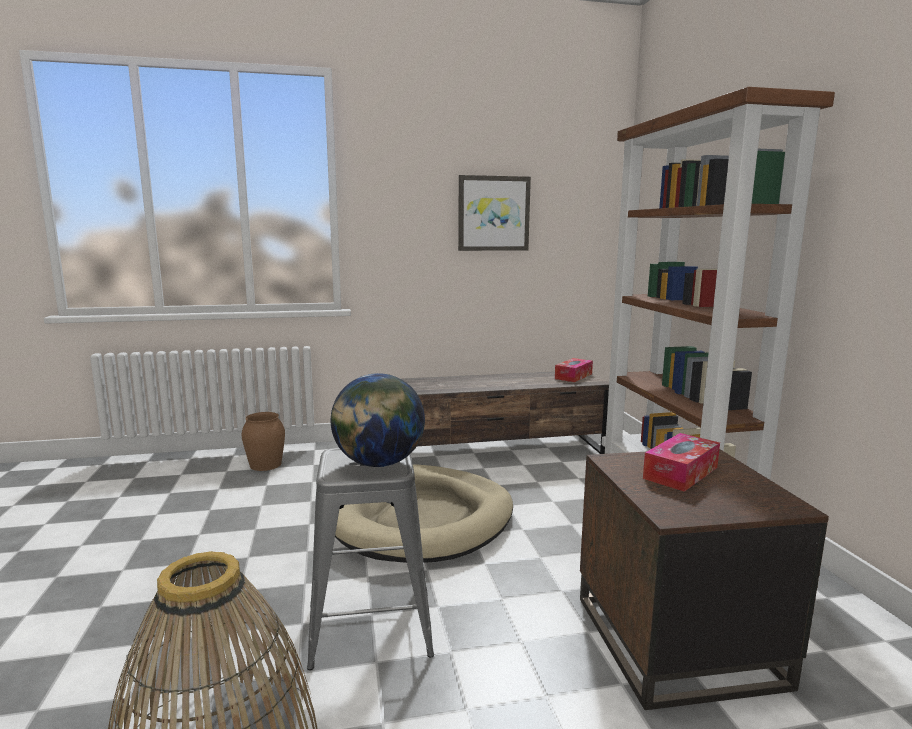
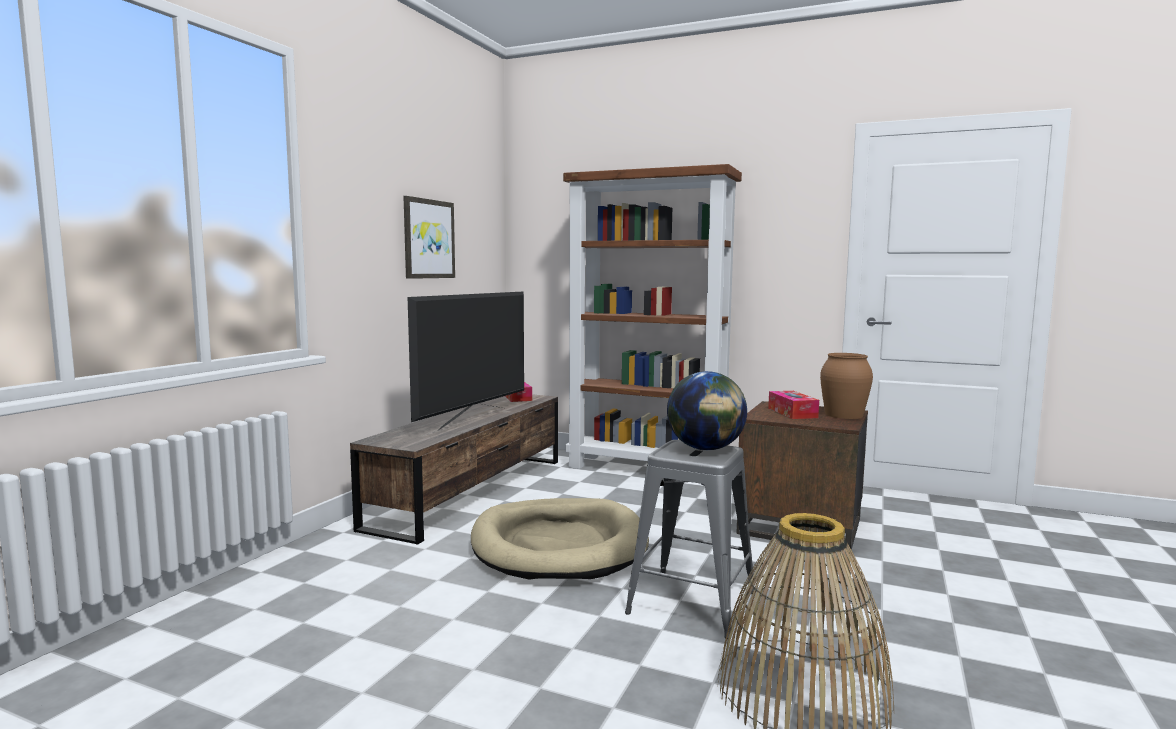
camera: 55 degrees left, 5 degrees down
brown vase [242,412,285,471] -> brown vase moved to [820,353,873,419]
none -> television [408,291,524,430]

